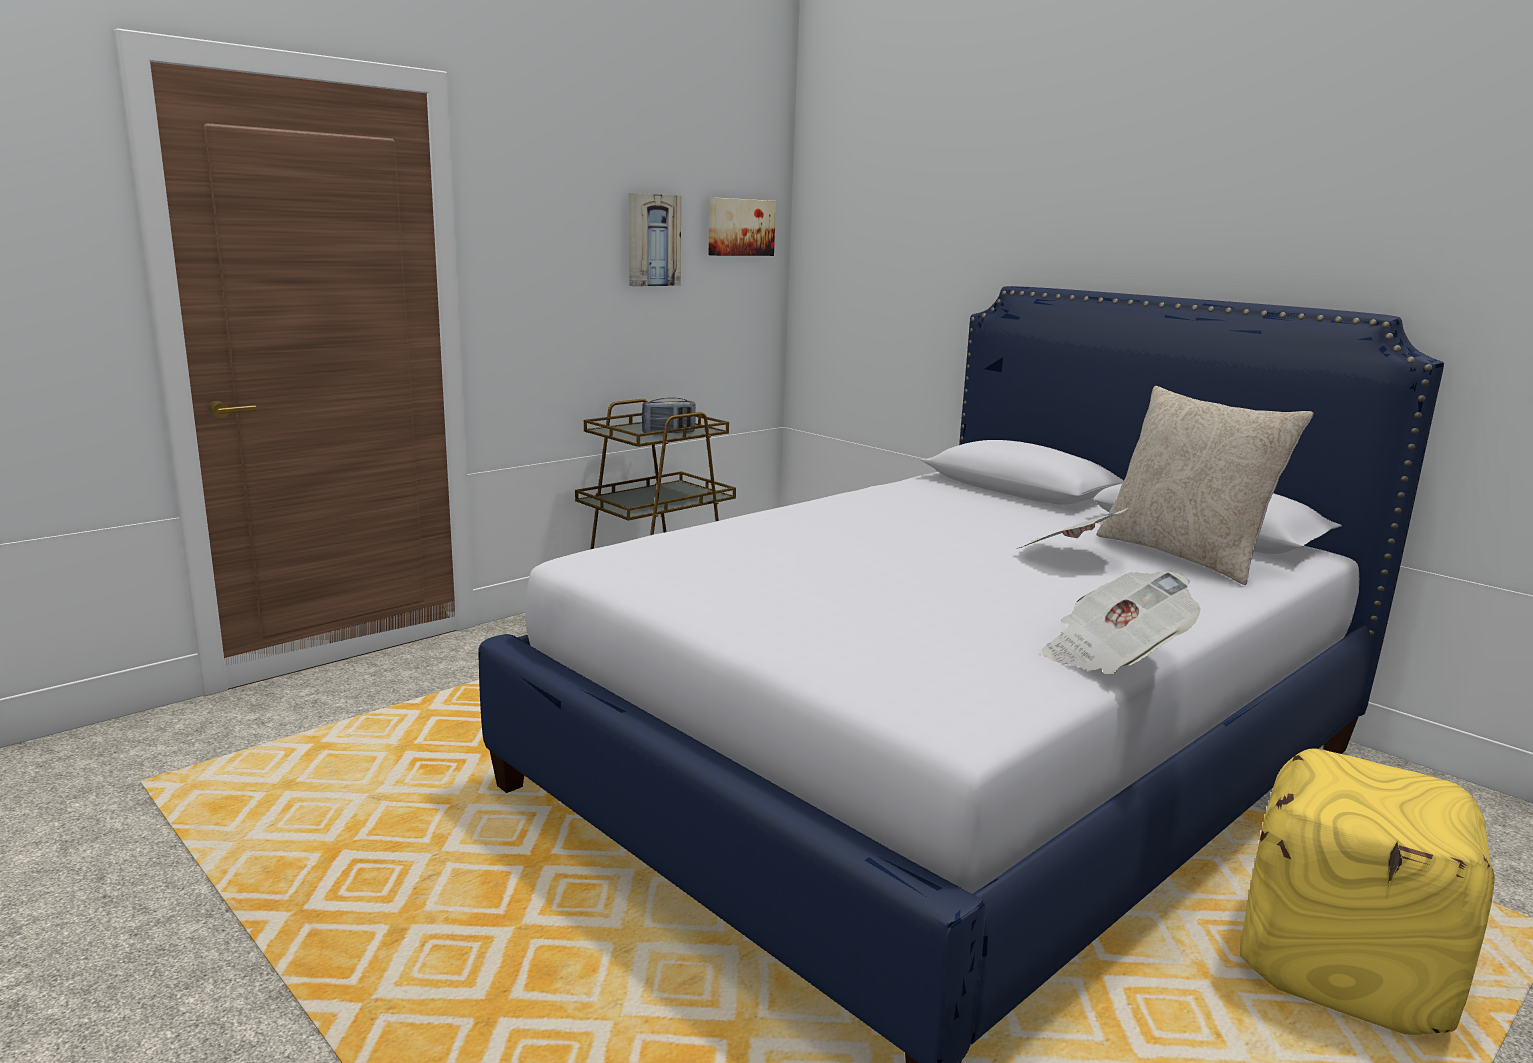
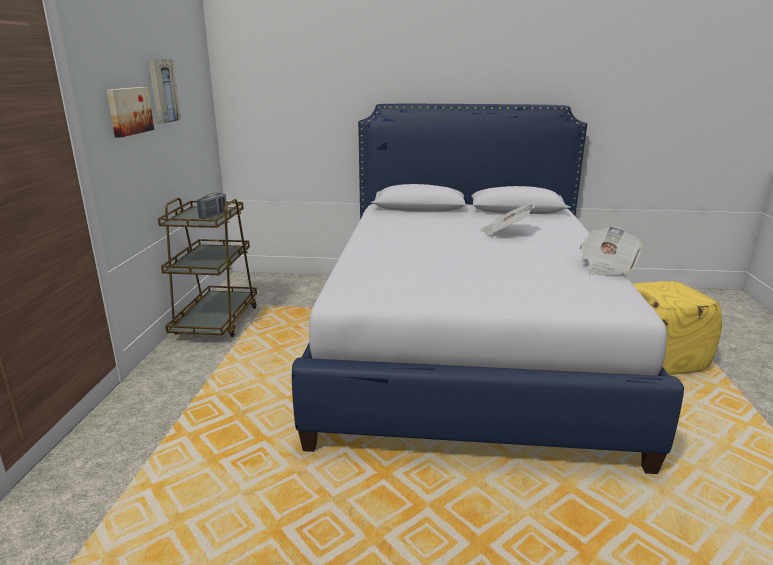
camera: 40 degrees left, 5 degrees up
picture [709,197,776,256] -> picture moved to [107,87,154,138]
beige pillow [1096,386,1314,585] -> none

